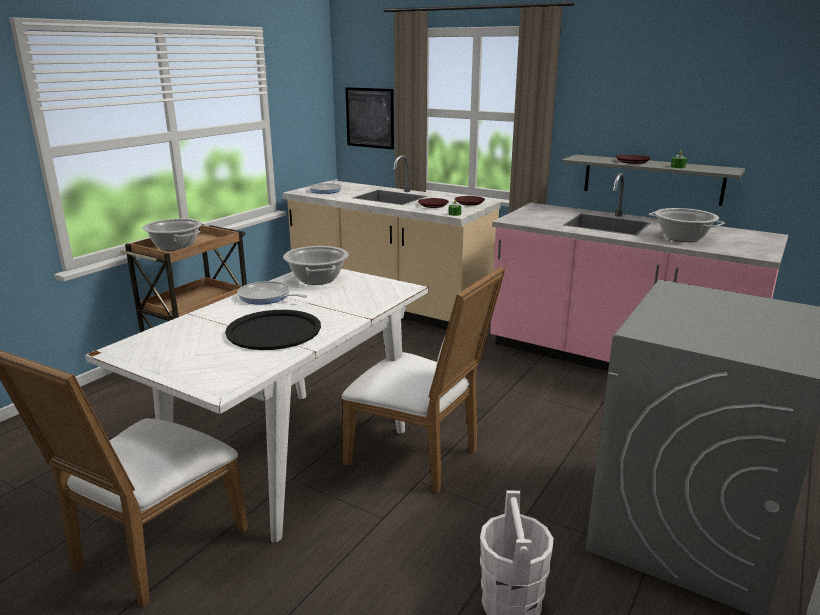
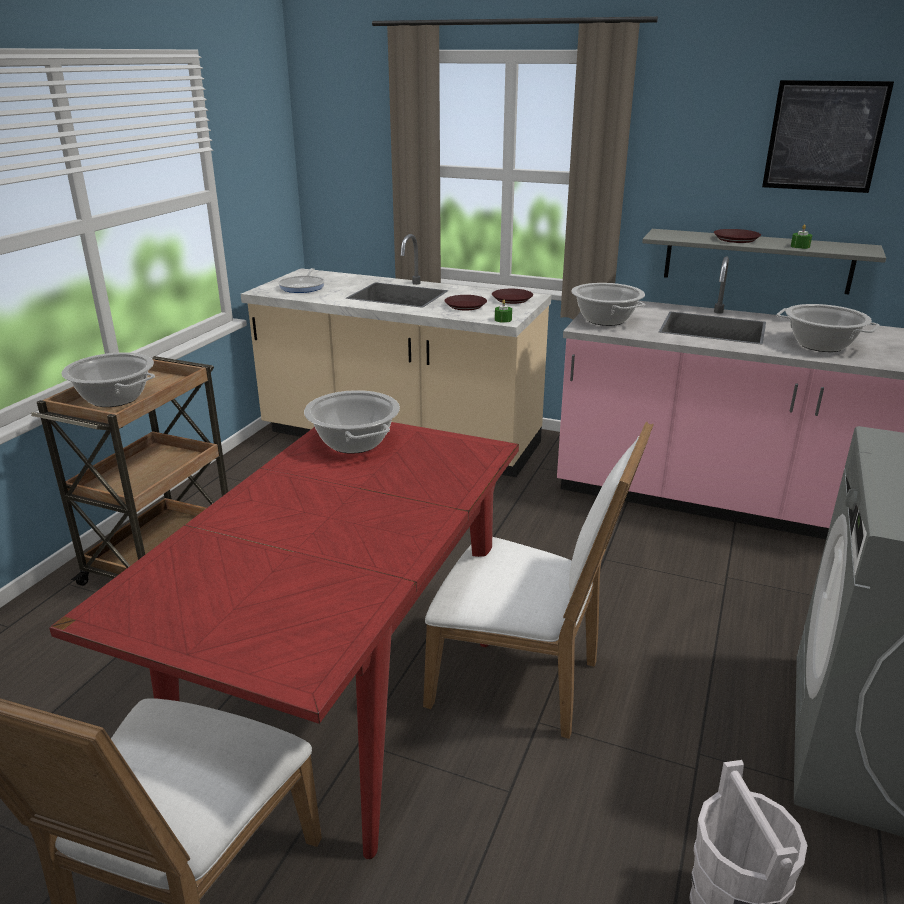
camera: 10 degrees left, 5 degrees up
white dining table [85,269,429,543] -> red dining table [49,422,519,859]
black tray [225,310,321,350] -> none
frying pan [237,281,307,305] -> none
picture [345,87,394,149] -> picture moved to [762,80,894,193]
none -> cooking pot [571,283,645,326]

